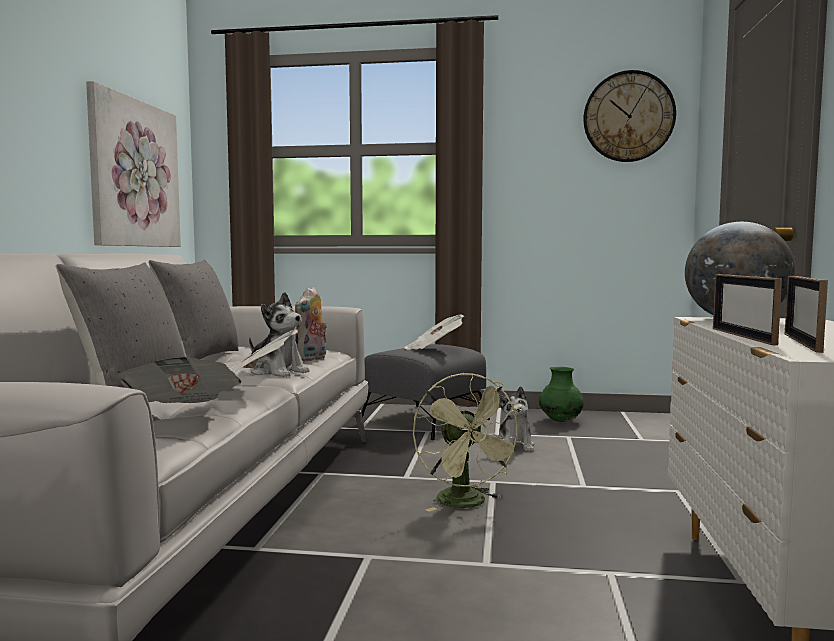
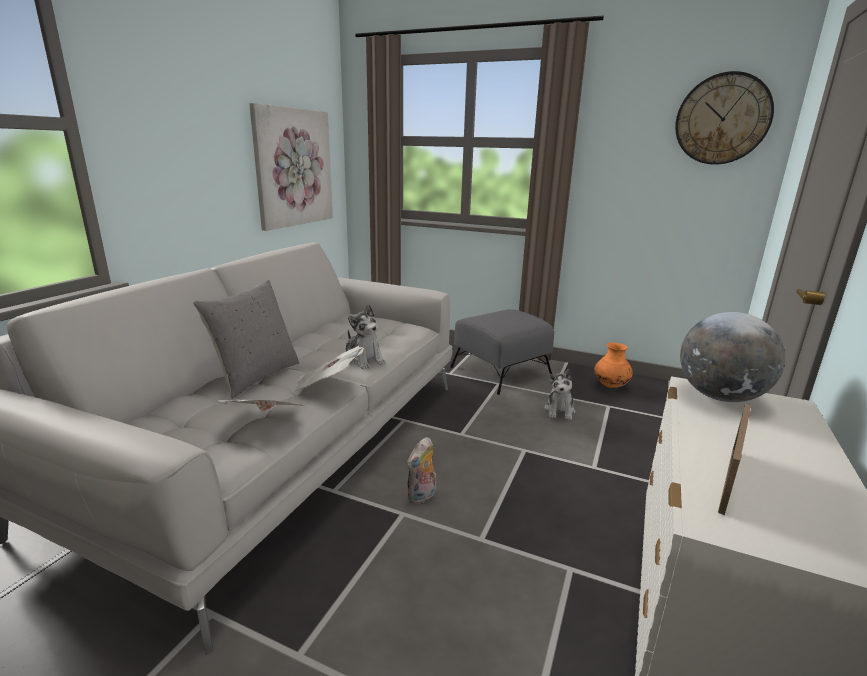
camera: 15 degrees right, 15 degrees up
grey pillow [148,260,239,360] -> none
plush toy [295,287,327,361] -> plush toy moved to [407,437,436,504]
newspaper [404,315,464,350] -> none
green fan [413,373,524,511] -> none
green vase [539,367,584,422] -> orange vase [594,343,632,388]
picture frame [713,274,782,345] -> none

